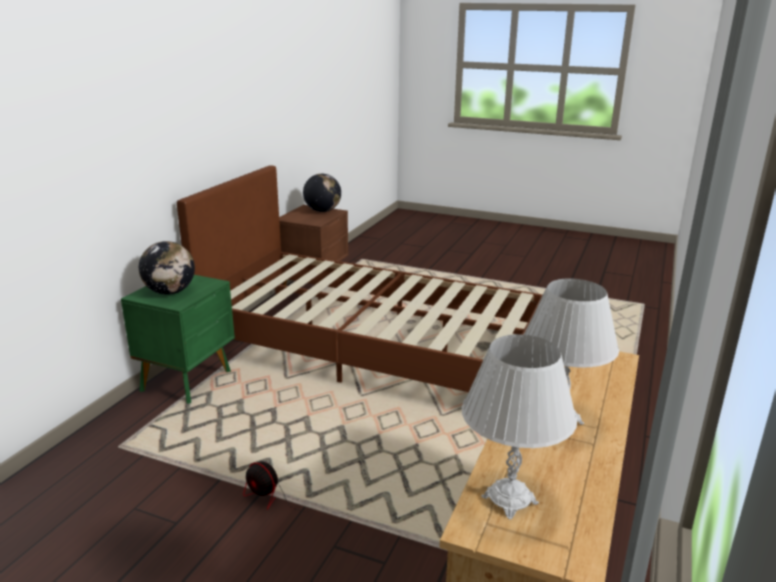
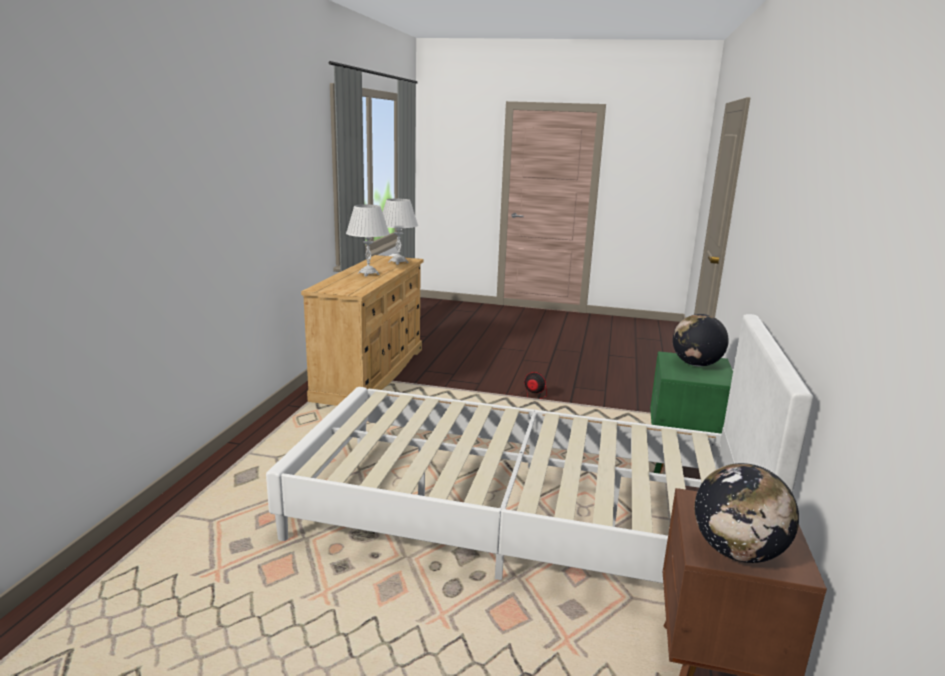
camera: 170 degrees right, 5 degrees down
brown bed [177,165,543,392] -> white bed [266,314,813,583]

